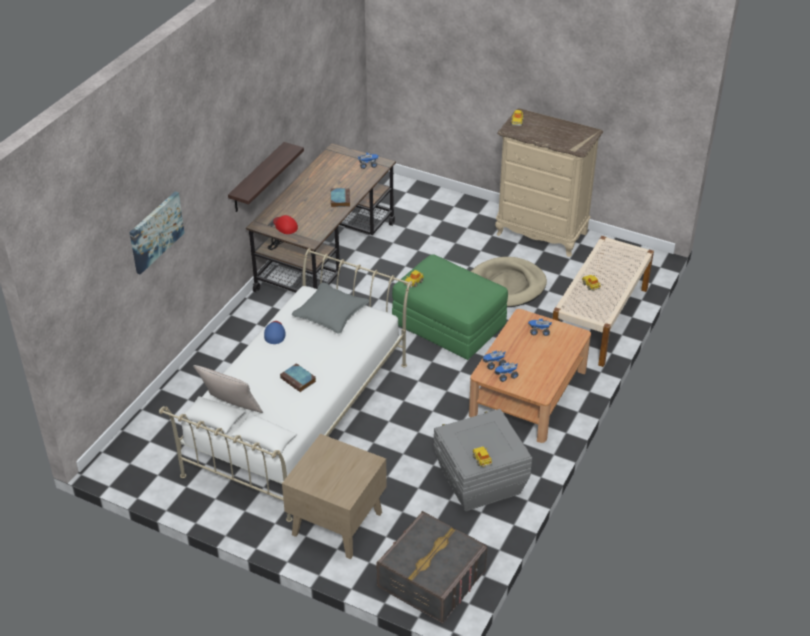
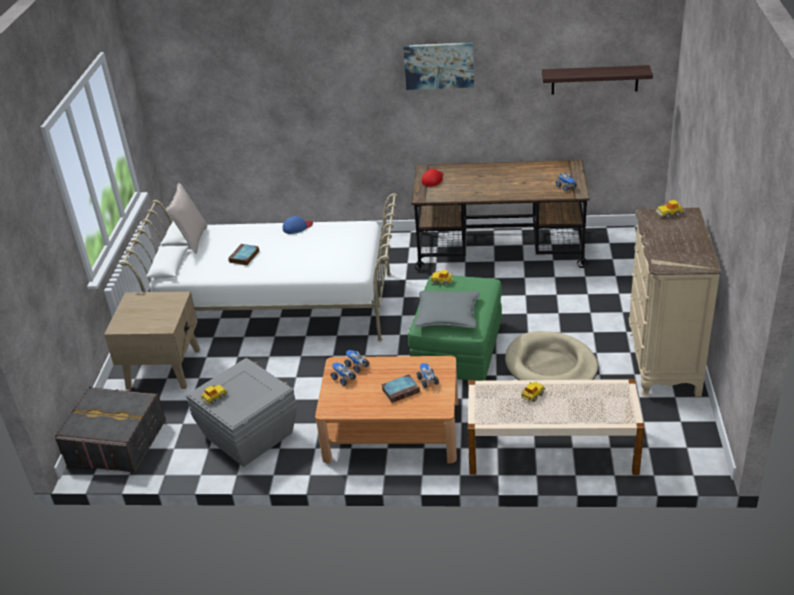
camera: 70 degrees right, 5 degrees down
picture [129,191,185,275] -> picture moved to [403,42,474,90]
shelf [228,142,304,212] -> shelf moved to [542,65,653,94]
grey pillow [292,283,369,333] -> grey pillow moved to [413,290,480,328]
book [331,188,350,207] -> book moved to [381,374,420,403]

